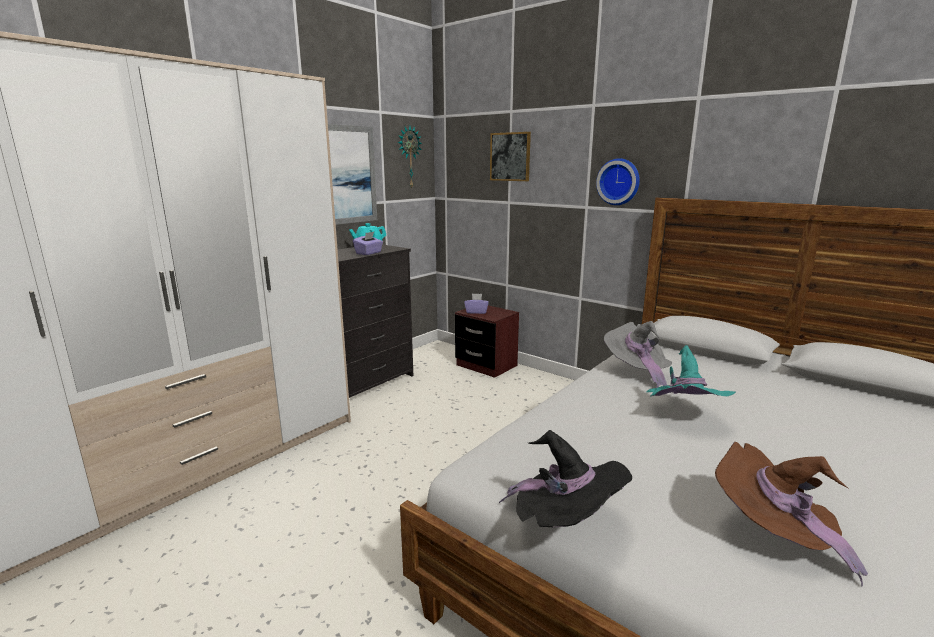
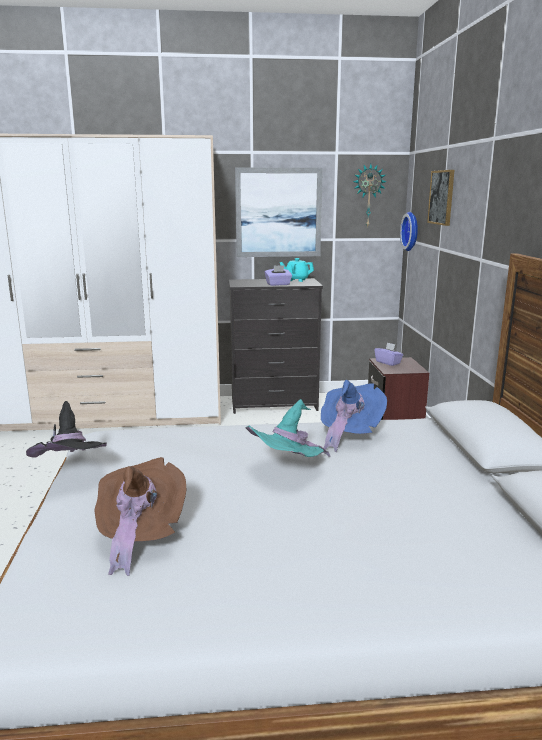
camera: 45 degrees right, 0 degrees up
wall clock [596,158,640,205] -> wall clock moved to [400,212,418,251]
grey hat [604,321,672,388] -> blue hat [321,380,387,452]

